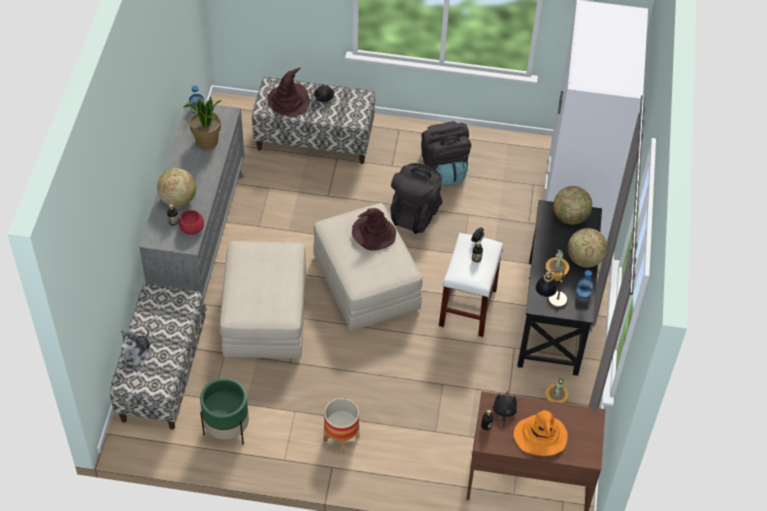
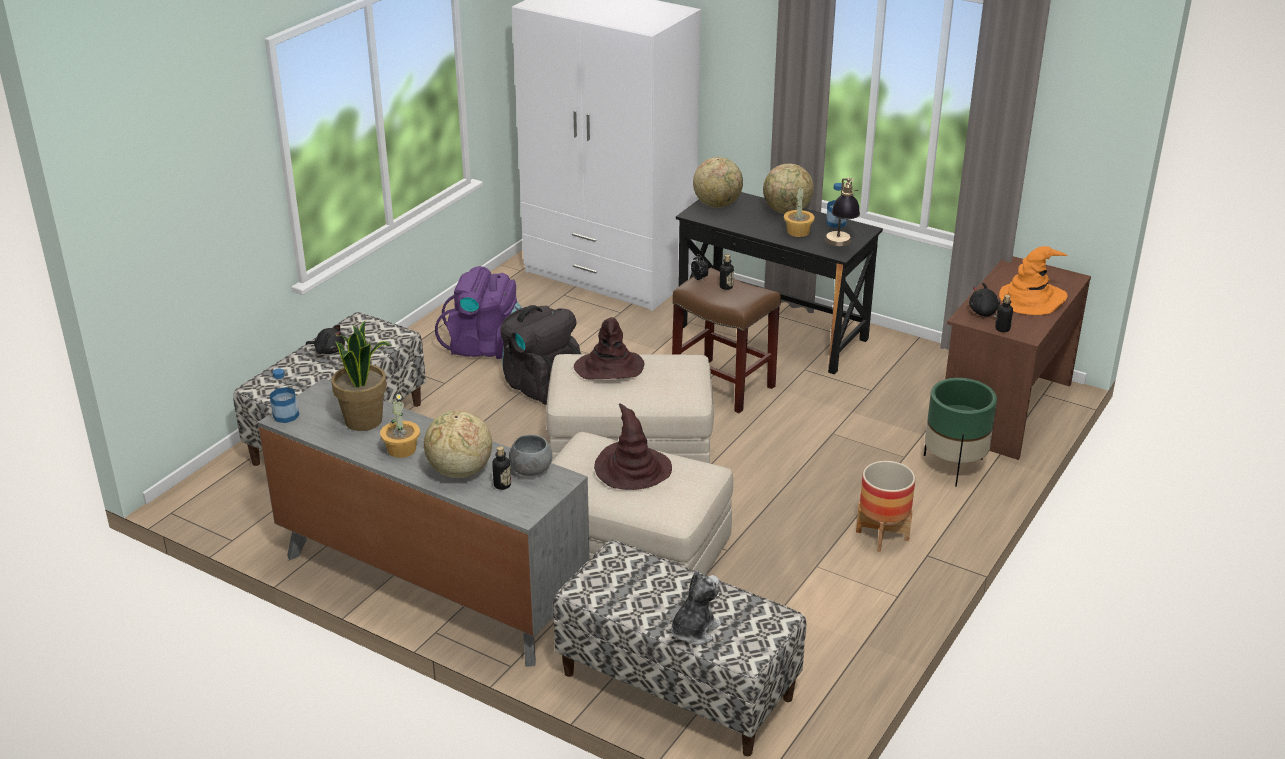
camera: 65 degrees left, 20 degrees down
plush toy [121,329,151,366] -> plush toy turned 105 degrees counterclockwise [671,570,721,645]
red bowl [179,210,204,235] -> grey bowl [509,435,552,476]
green planter [200,378,249,444] -> green planter moved to [924,378,997,487]
brown hat [267,68,310,117] -> brown hat moved to [594,404,672,490]
black backpack [421,121,471,185] -> purple backpack [435,266,522,359]
white stool [439,233,503,337] -> brown stool [672,268,781,413]
potted plant [545,378,569,403] -> potted plant moved to [380,392,420,458]

